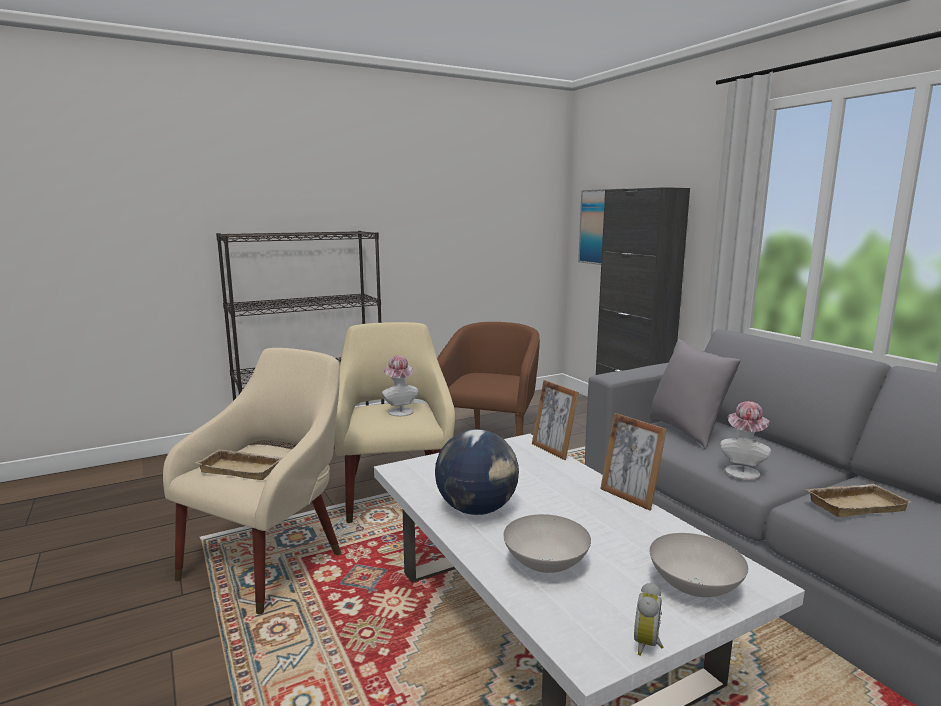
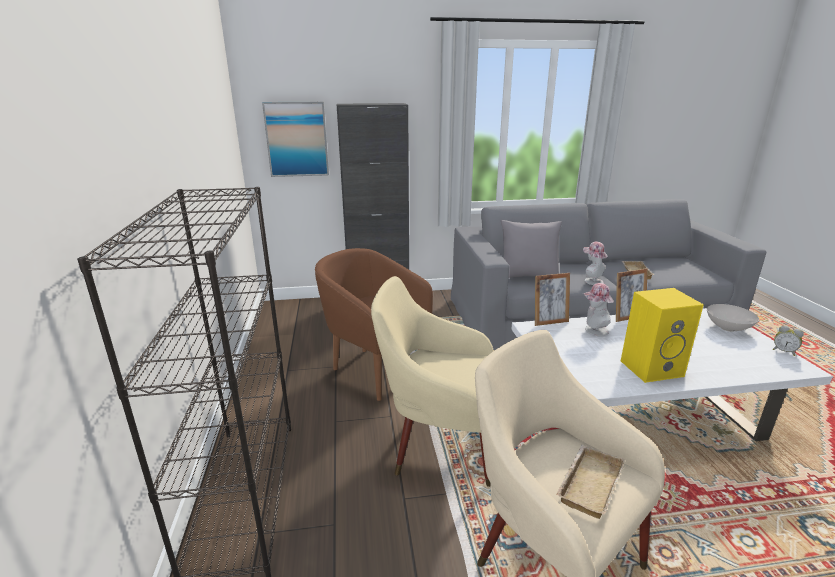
camera: 70 degrees left, 10 degrees up
hat [382,355,418,416] -> hat moved to [583,283,614,336]
globe [435,429,519,515] -> yellow speaker [621,288,704,383]
white bowl [503,514,591,573] -> none

